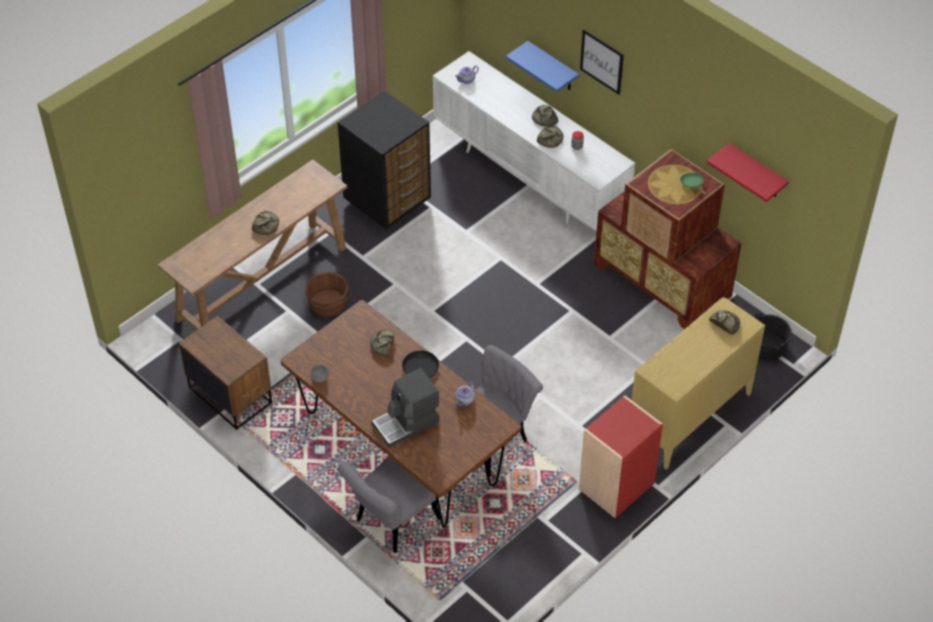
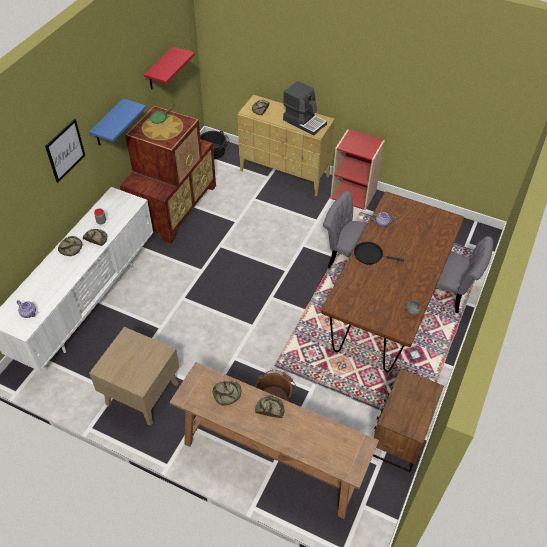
camera: 110 degrees left, 0 degrees up
black dresser [337,91,431,229] -> beige nightstand [89,327,179,426]
bread [370,329,395,356] -> bread moved to [213,381,241,405]
coffee machine [372,368,439,448] -> coffee machine moved to [283,81,327,136]
blue shelf [506,41,579,92] -> blue shelf moved to [89,98,146,145]

